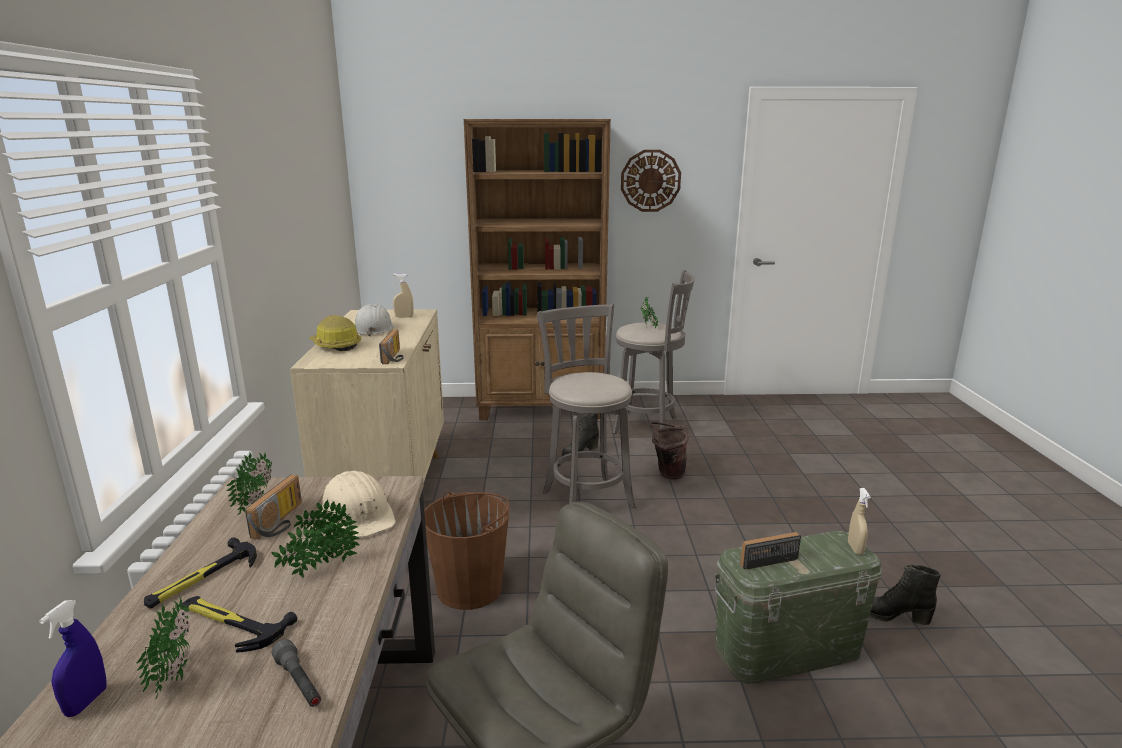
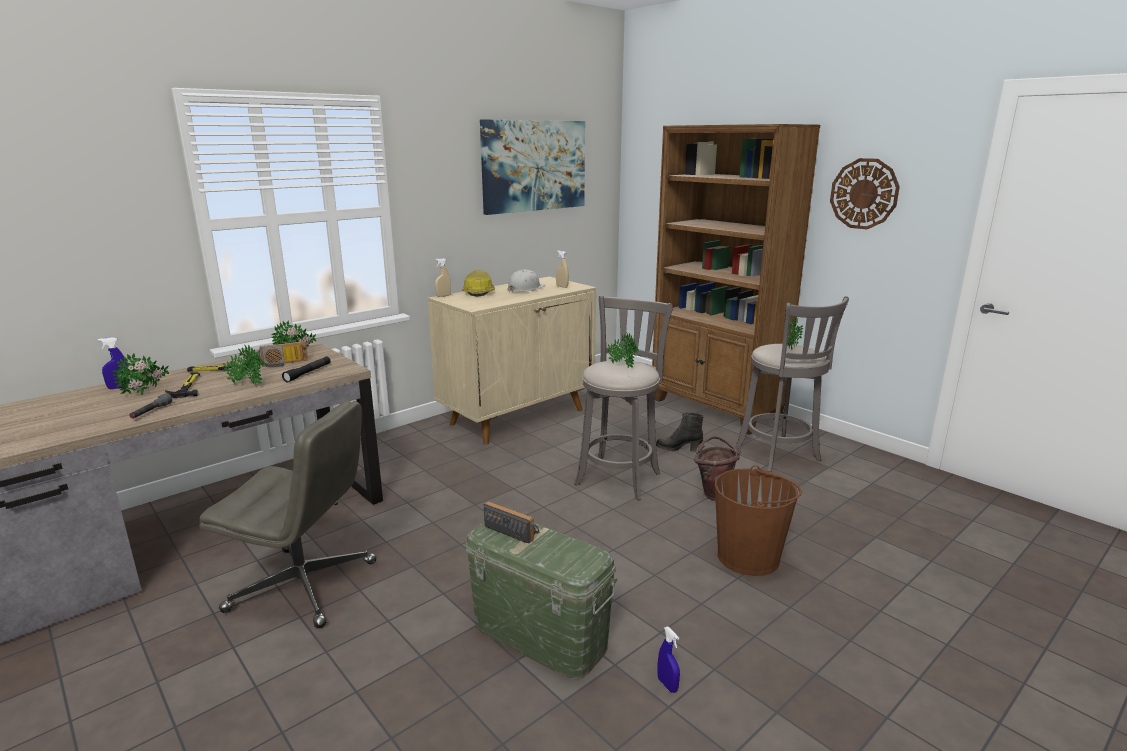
camera: 50 degrees right, 0 degrees up
beige hard hat [322,471,396,538] -> black flashlight [282,357,331,382]
radio [379,329,403,364] -> none
brown bucket [424,492,510,610] -> brown bucket moved to [715,465,802,576]
beige spray bottle [848,488,871,555] -> beige spray bottle moved to [435,258,451,297]
black boot [870,564,941,625] -> blue spray bottle [657,627,680,693]
none -> picture [480,120,585,215]
none -> potted plant [607,332,639,368]

